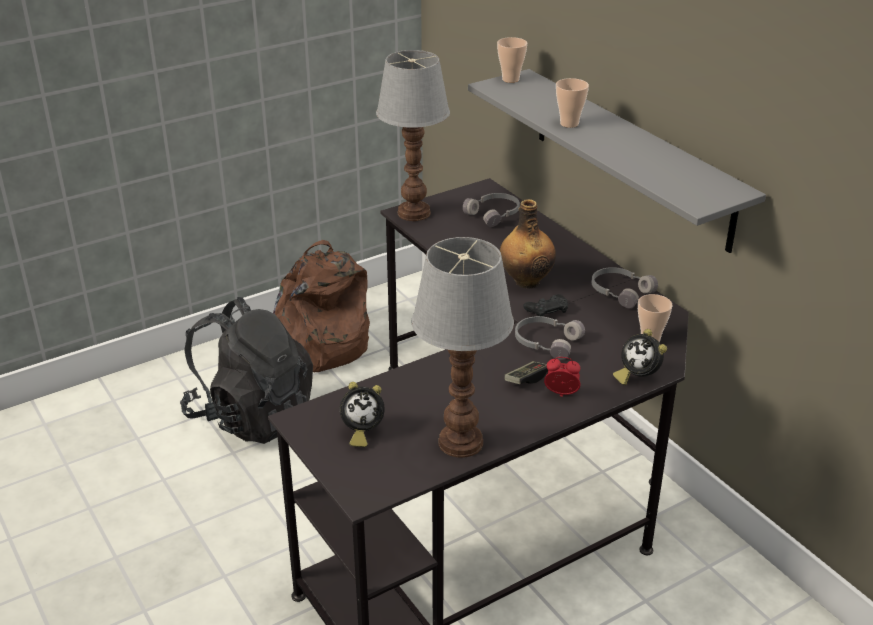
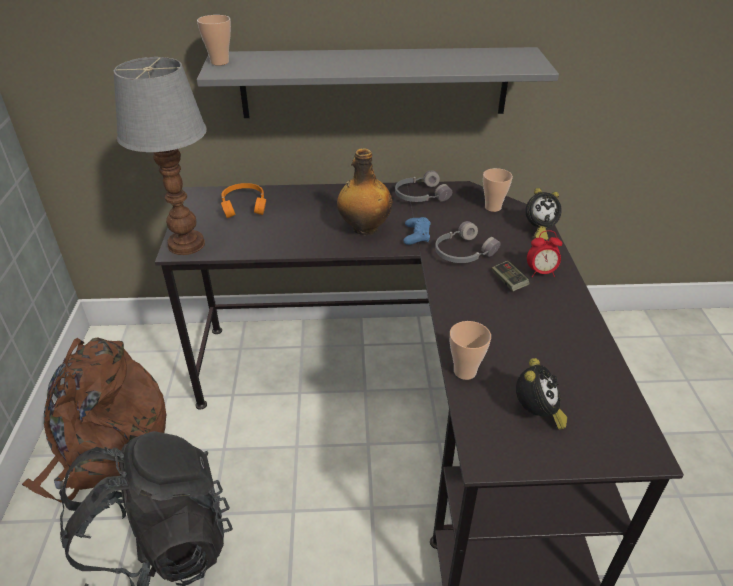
camera: 60 degrees left, 5 degrees up
table lamp [412,237,514,458] -> none
grey headphones [463,193,520,227] -> orange headphones [221,183,266,218]
black game controller [523,294,568,317] -> blue game controller [403,217,431,245]
alarm clock [544,357,580,396] -> alarm clock turned 135 degrees counterclockwise [527,230,562,277]
cup [556,78,589,128] -> cup moved to [450,321,491,380]

